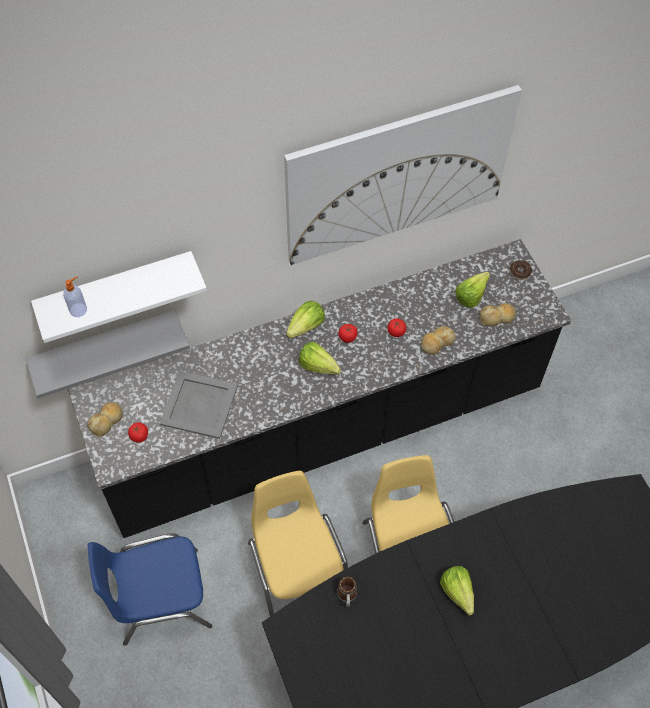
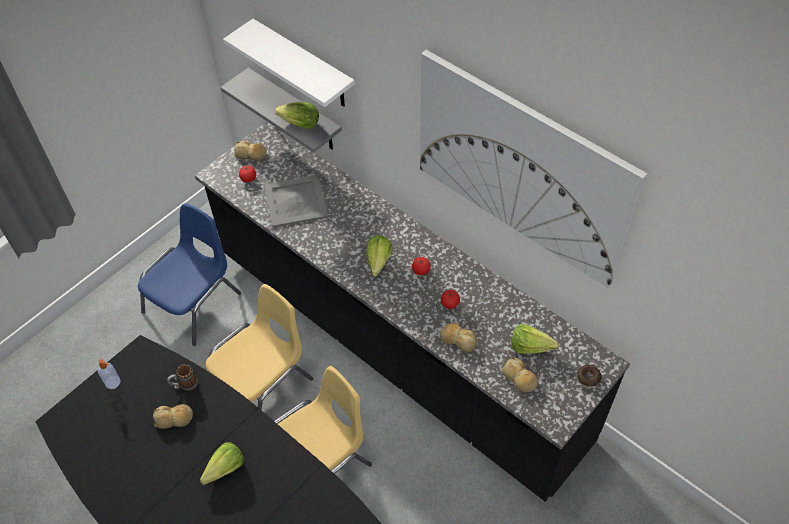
camera: 65 degrees right, 5 degrees down
soap dispenser [63,276,87,317] -> soap dispenser moved to [98,359,121,389]
blue chair [87,533,212,646] -> blue chair turned 75 degrees clockwise [138,203,241,346]
lettuce [286,301,325,339] -> lettuce moved to [275,102,319,129]
none -> bread [153,404,193,429]

